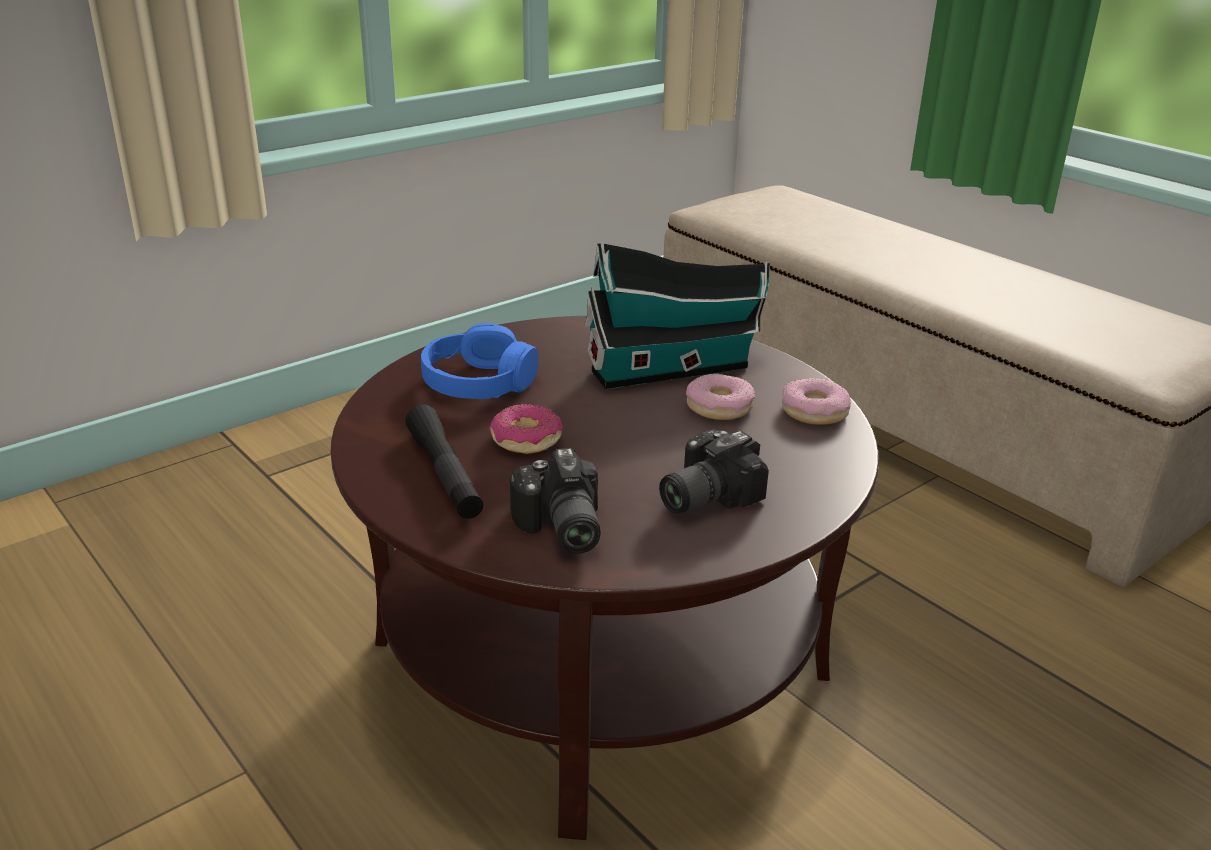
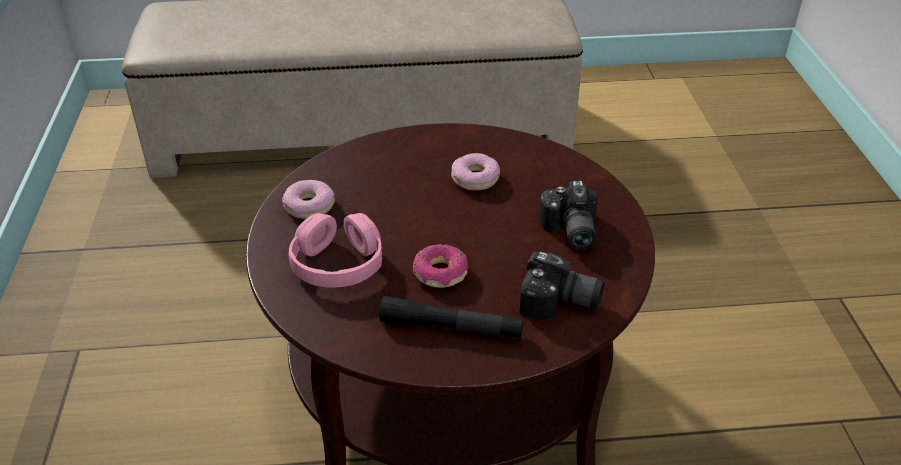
camera: 55 degrees left, 10 degrees up
blue headphones [421,323,539,399] -> pink headphones [288,213,382,288]
toy house [584,241,770,389] -> none
donut [782,378,851,425] -> donut moved to [282,180,335,219]

